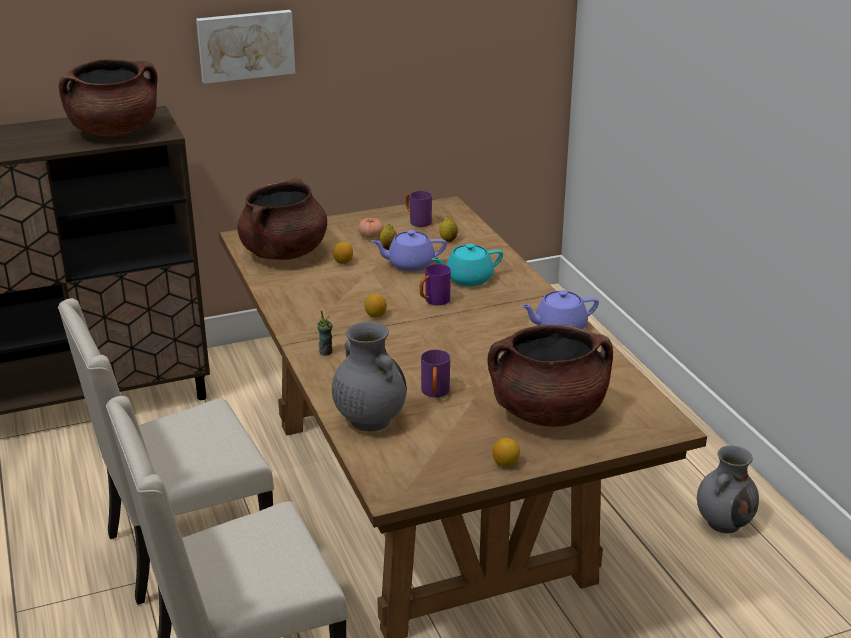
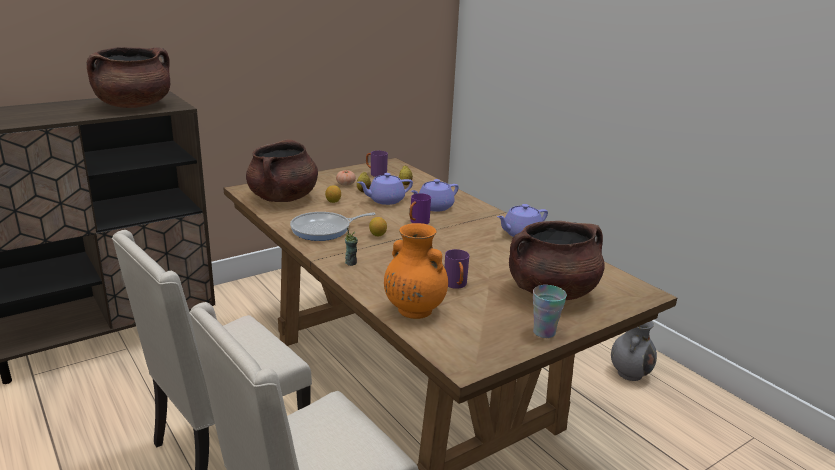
camera: 15 degrees left, 5 degrees down
picture [196,10,295,84] -> none
grey vase [332,322,407,431] -> orange vase [384,223,448,319]
turquoise teapot [432,244,503,286] -> purple teapot [411,179,459,212]
lemon [493,438,520,467] -> cup [533,285,567,338]
none -> frying pan [290,212,376,241]

